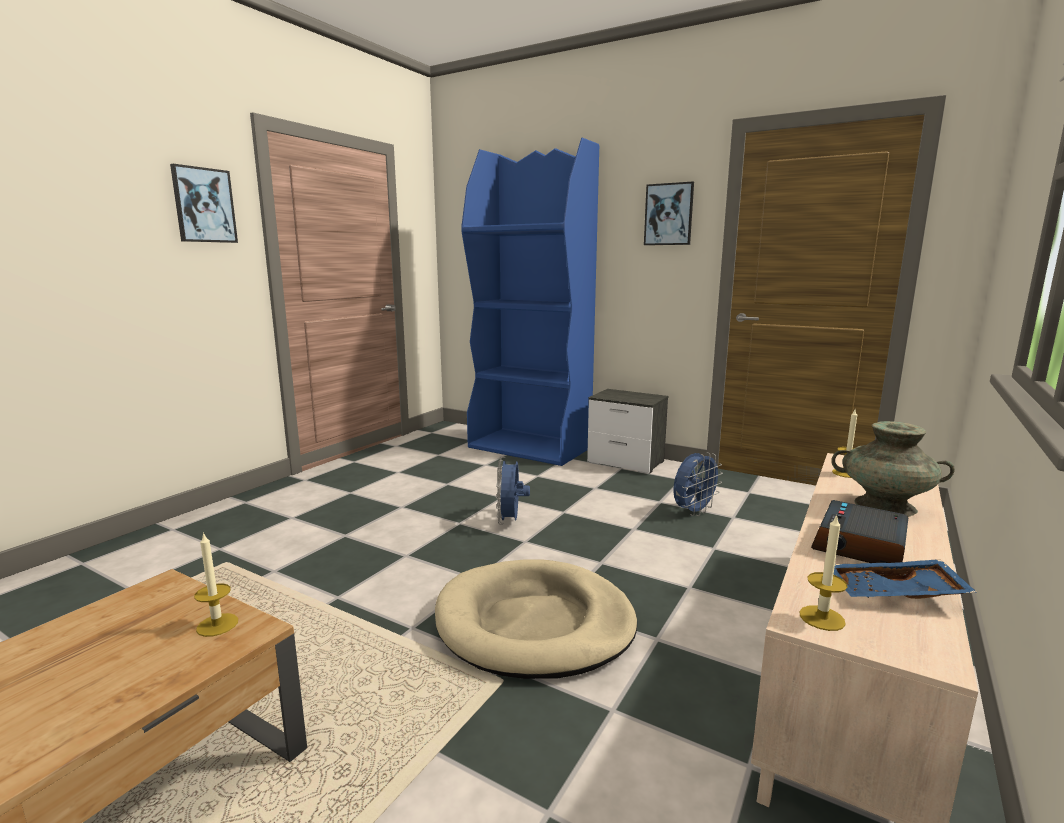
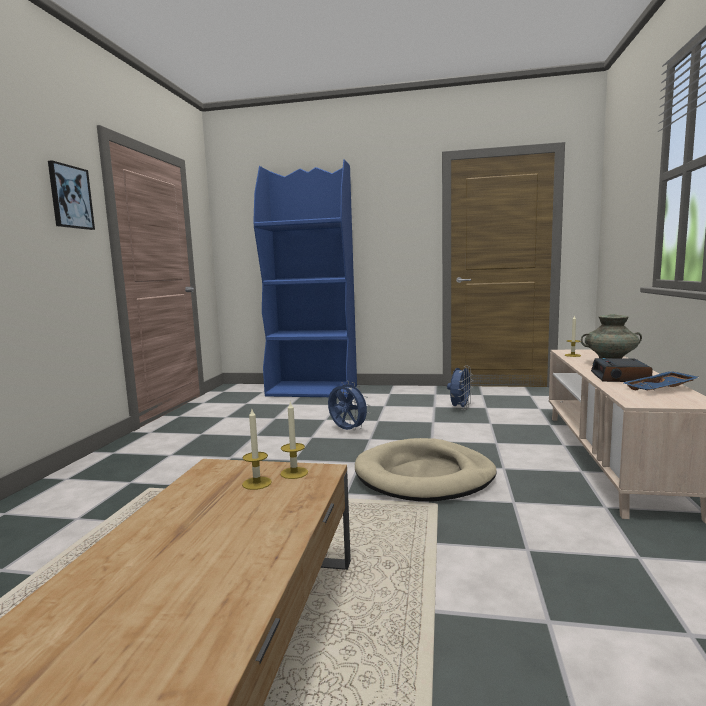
camera: 20 degrees left, 5 degrees down
blue fan [496,457,530,525] -> blue fan turned 150 degrees clockwise [328,381,370,430]
nightstand [587,389,668,474] -> none
picture [644,181,694,245] -> none
candle [800,514,848,631] -> candle moved to [242,409,272,490]

